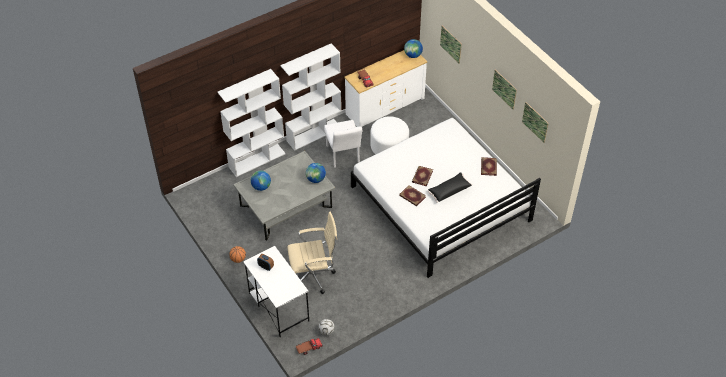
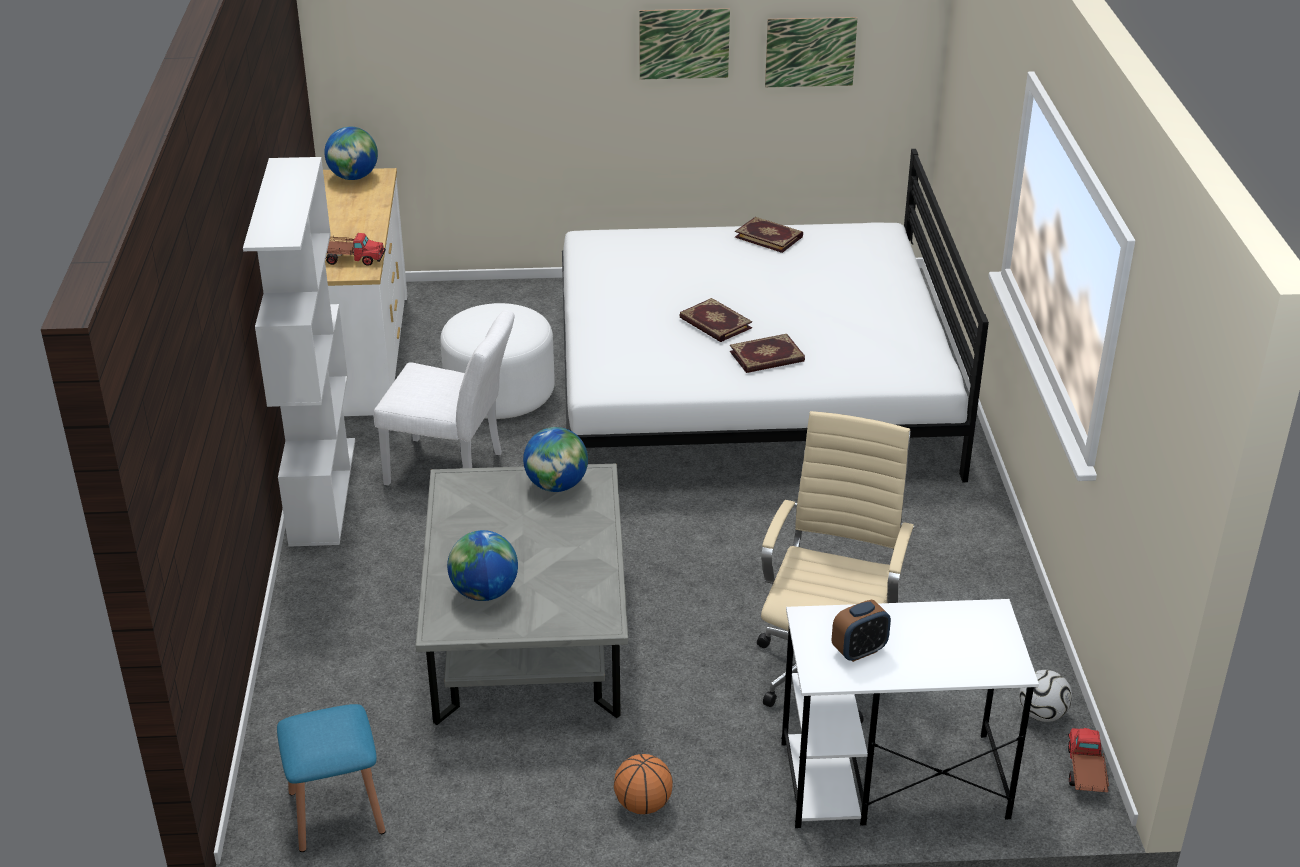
camera: 60 degrees left, 15 degrees down
white bookcase [217,69,286,177] -> none
black pillow [427,172,473,203] -> none
picture [440,26,462,64] -> none
none -> blue stool [277,704,385,852]

